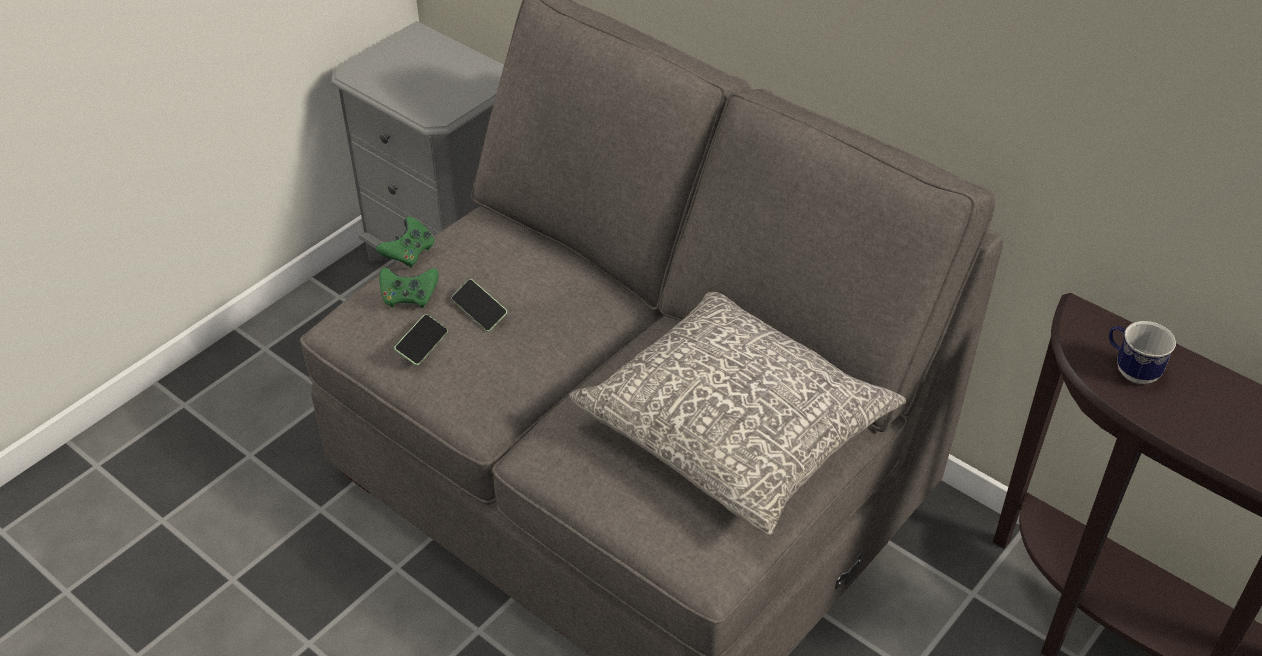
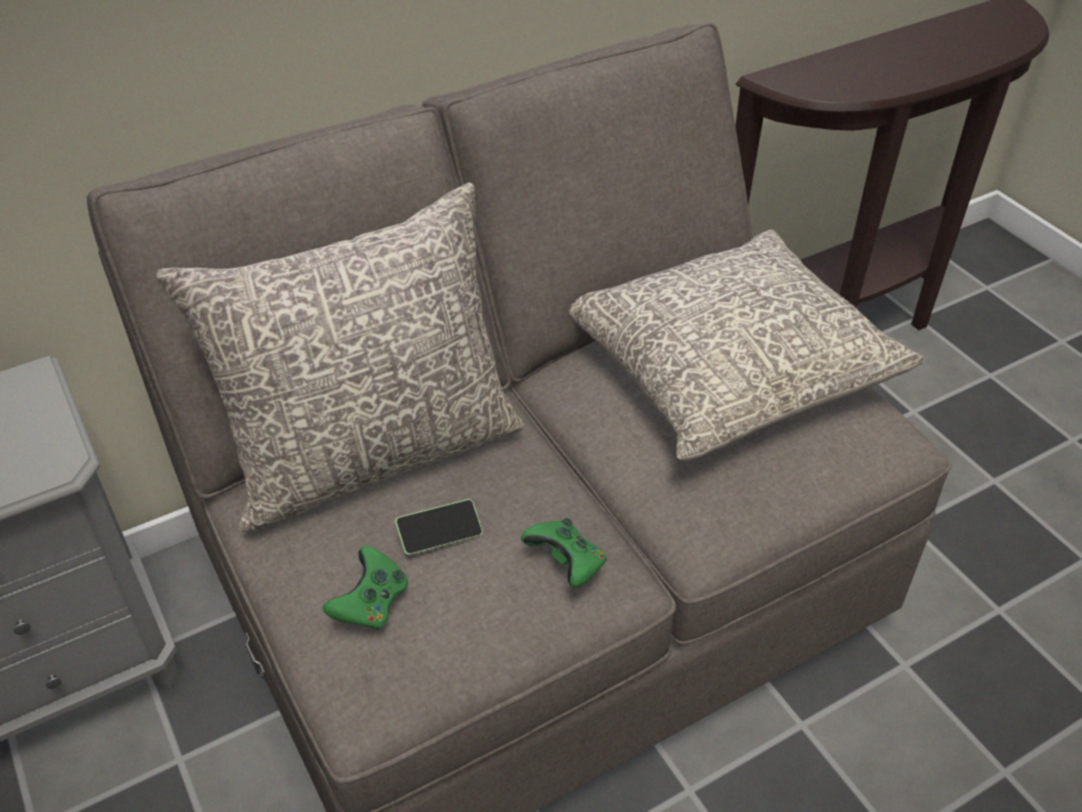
camera: 70 degrees left, 0 degrees up
green game controller [376,217,435,268] -> green game controller moved to [521,518,607,587]
phone [394,314,448,365] -> none
mug [1109,321,1176,384] -> none
none -> grey pillow [156,183,524,532]

